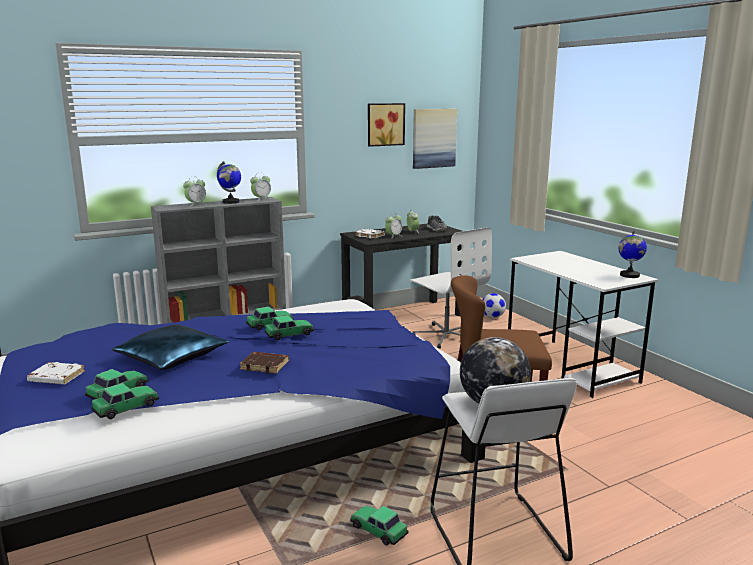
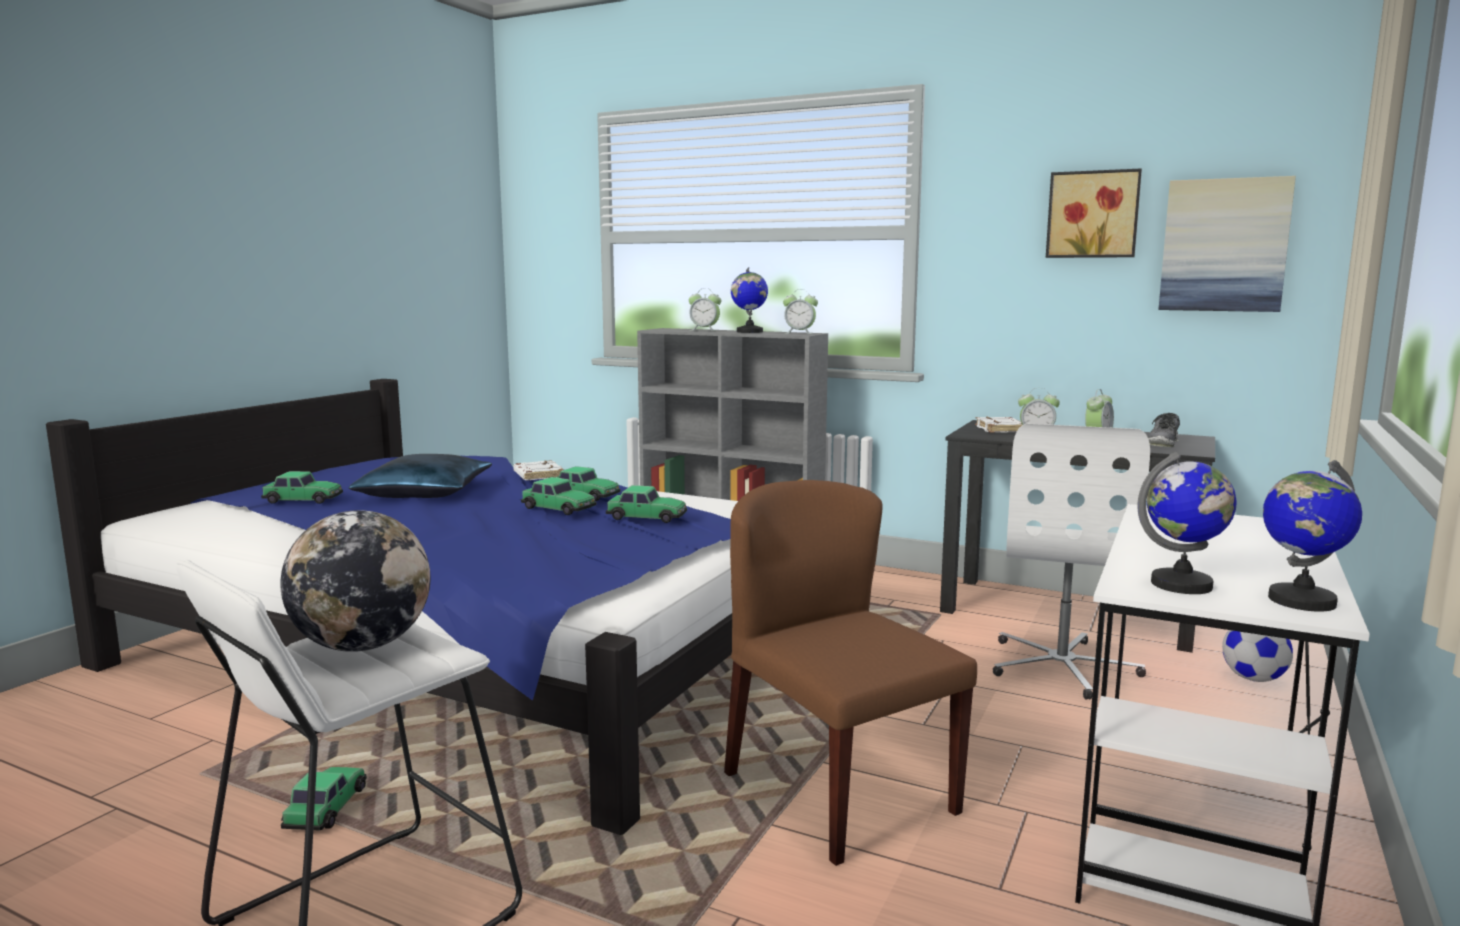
camera: 55 degrees right, 5 degrees down
white book [27,362,85,385] -> white book moved to [513,460,564,480]
toy car [91,383,159,419] -> toy car moved to [606,485,687,523]
brown book [239,352,289,374] -> none
none -> globe [1137,452,1236,594]

